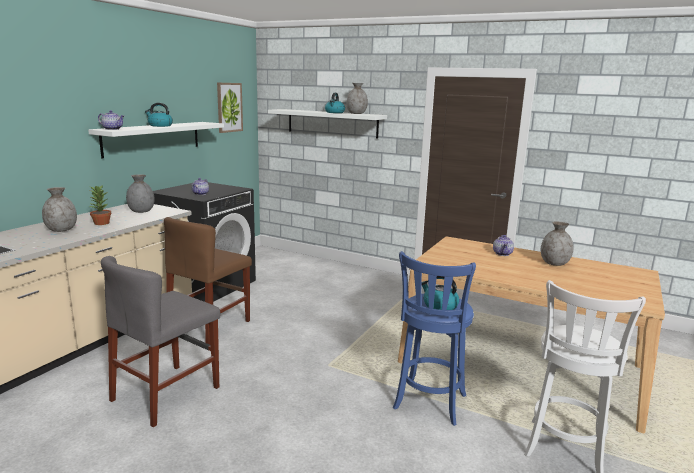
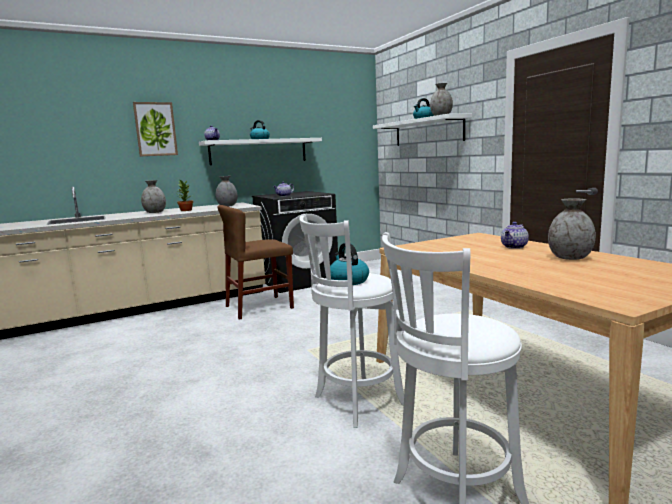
camera: 35 degrees right, 5 degrees down
grey chair [101,256,220,427] -> none
picture [217,83,243,133] -> picture moved to [133,102,178,156]
blue stool [393,251,476,426] -> white stool [299,214,404,428]

